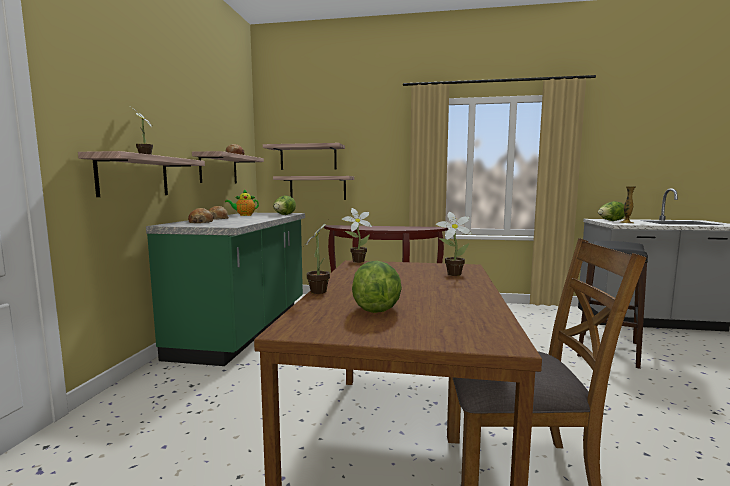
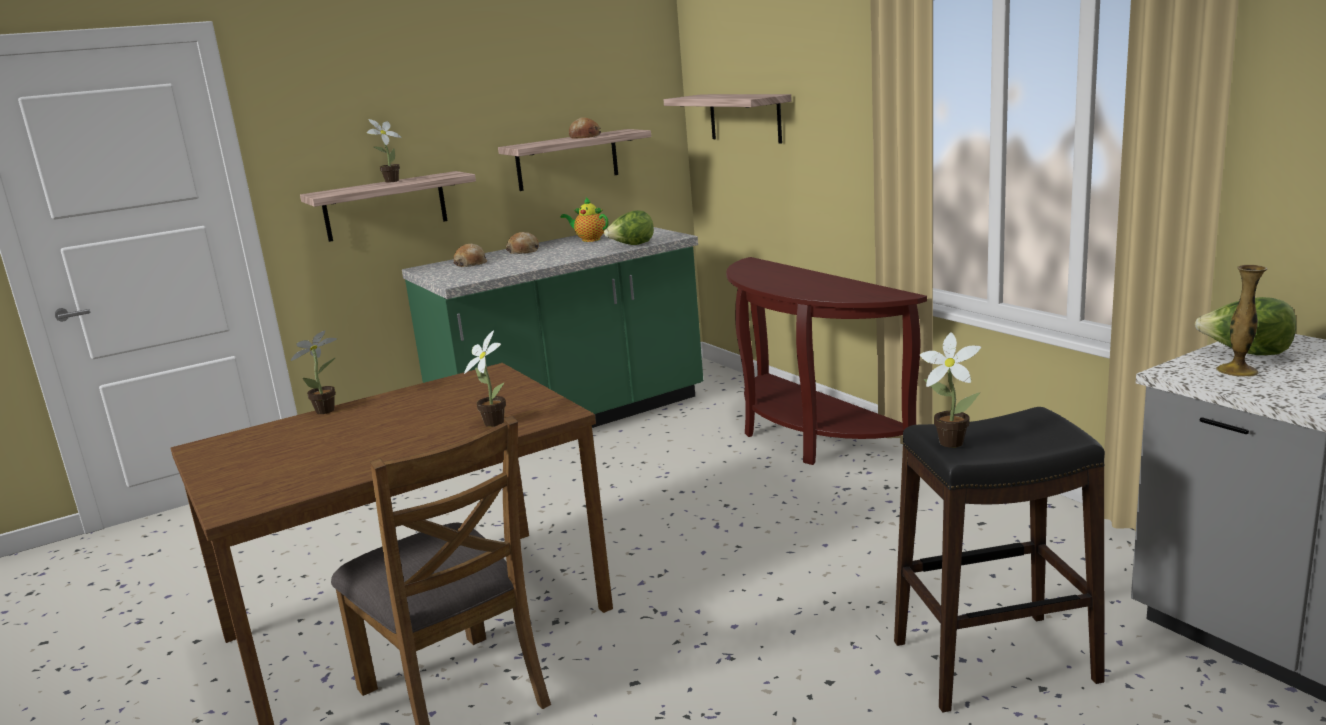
camera: 50 degrees right, 10 degrees up
shelf [273,176,354,200] -> none
potted plant [342,208,372,263] -> potted plant moved to [920,332,981,448]
lettuce [352,261,402,313] -> none

